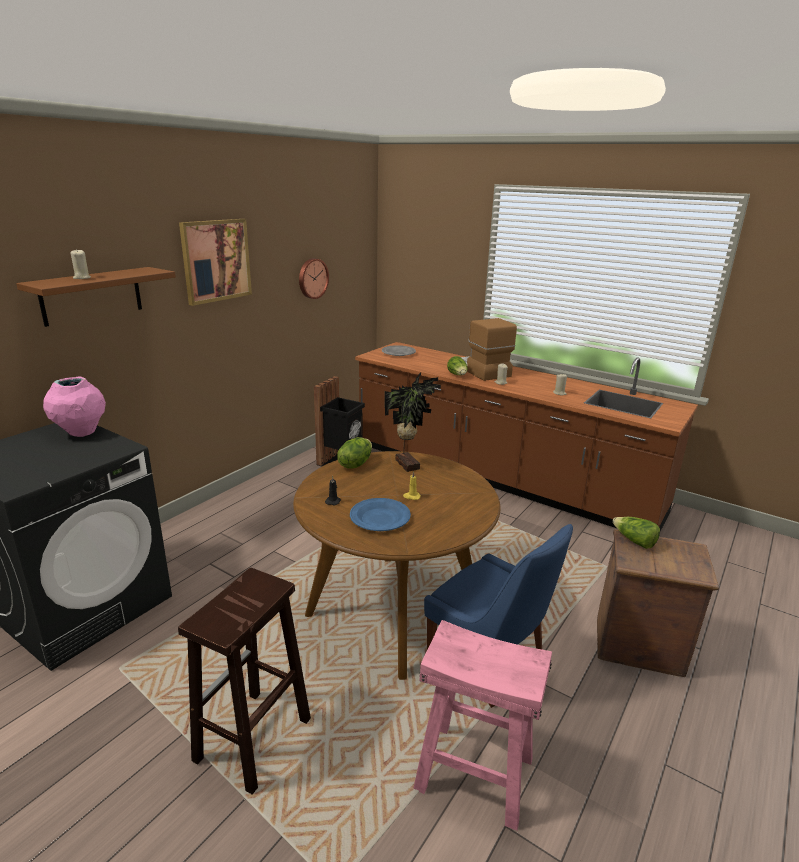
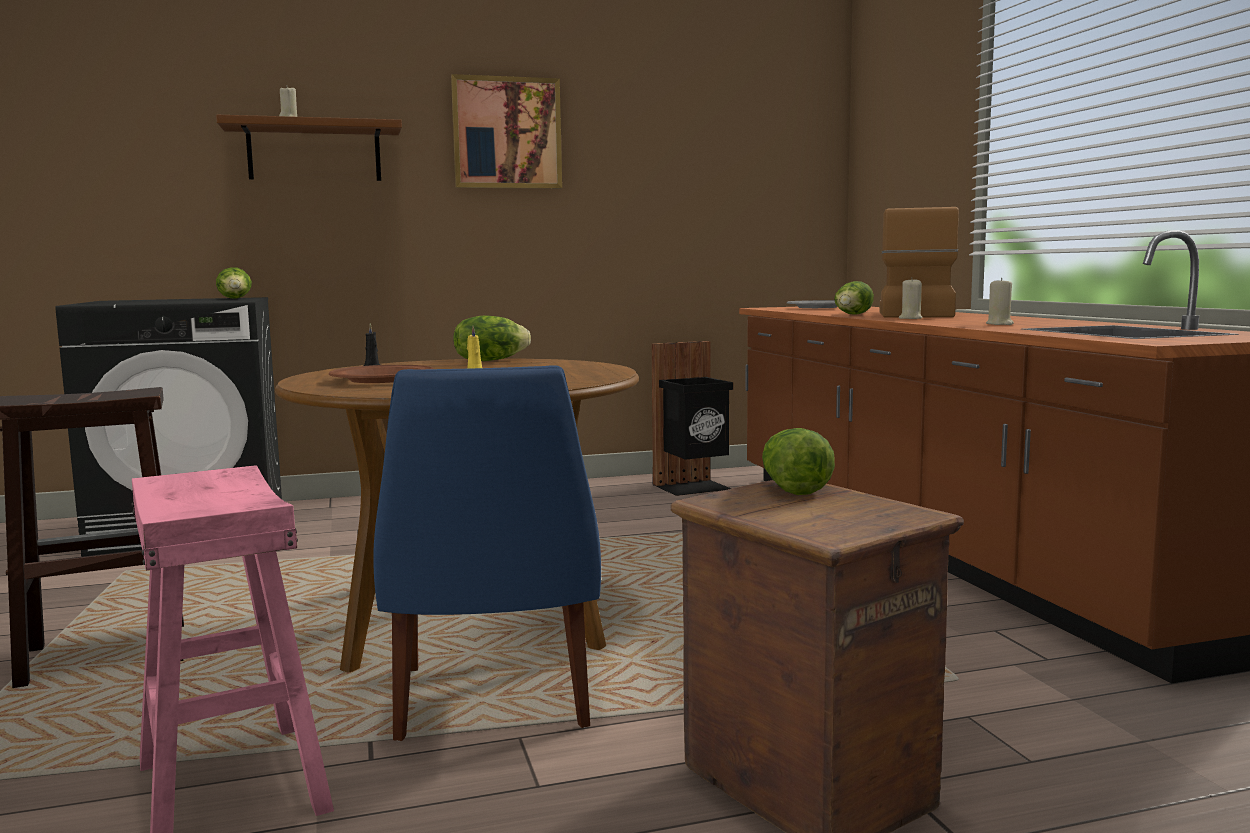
camera: 40 degrees right, 15 degrees down
pink vase [43,377,106,437] -> lettuce [216,267,252,299]
wall clock [299,258,329,299] -> none
blue plate [350,498,411,531] -> brown plate [329,365,434,383]
potted plant [384,373,441,472] -> none

